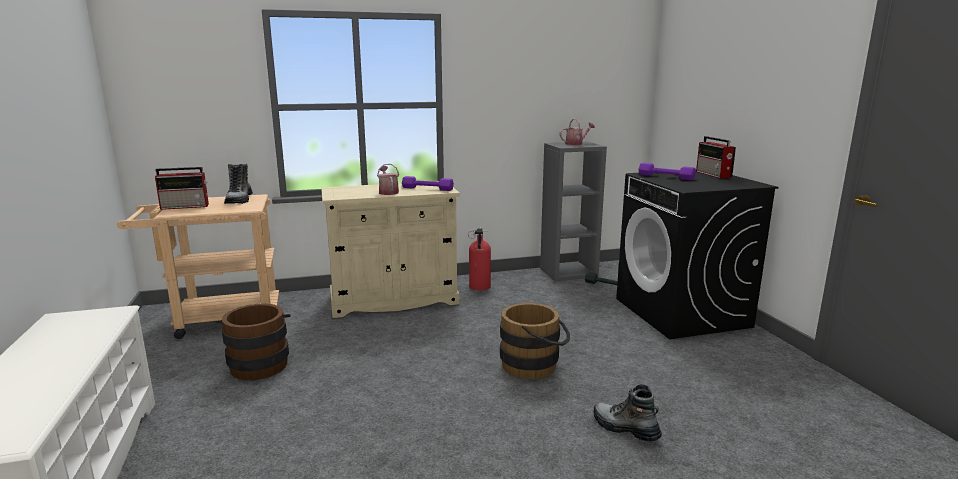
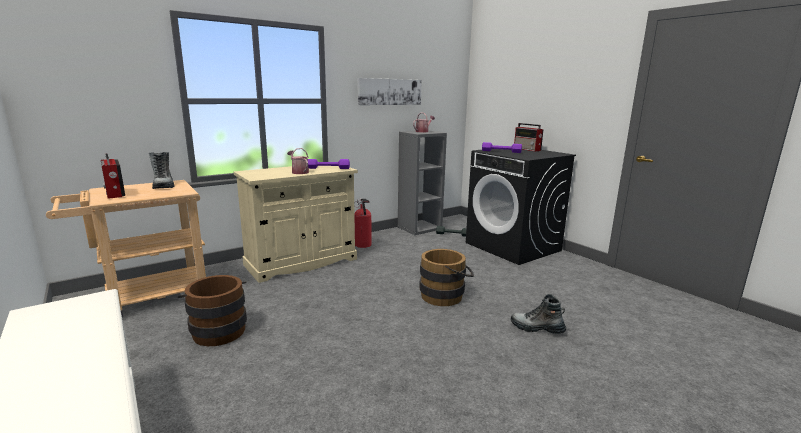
camera: 20 degrees left, 0 degrees up
radio [155,167,209,210] -> radio turned 90 degrees clockwise [101,153,125,199]
none -> picture [357,78,422,105]

